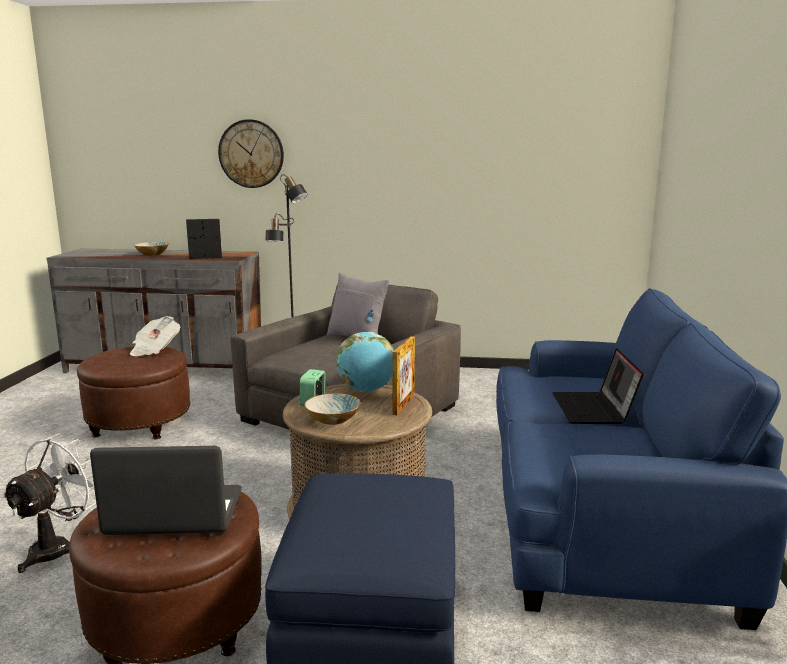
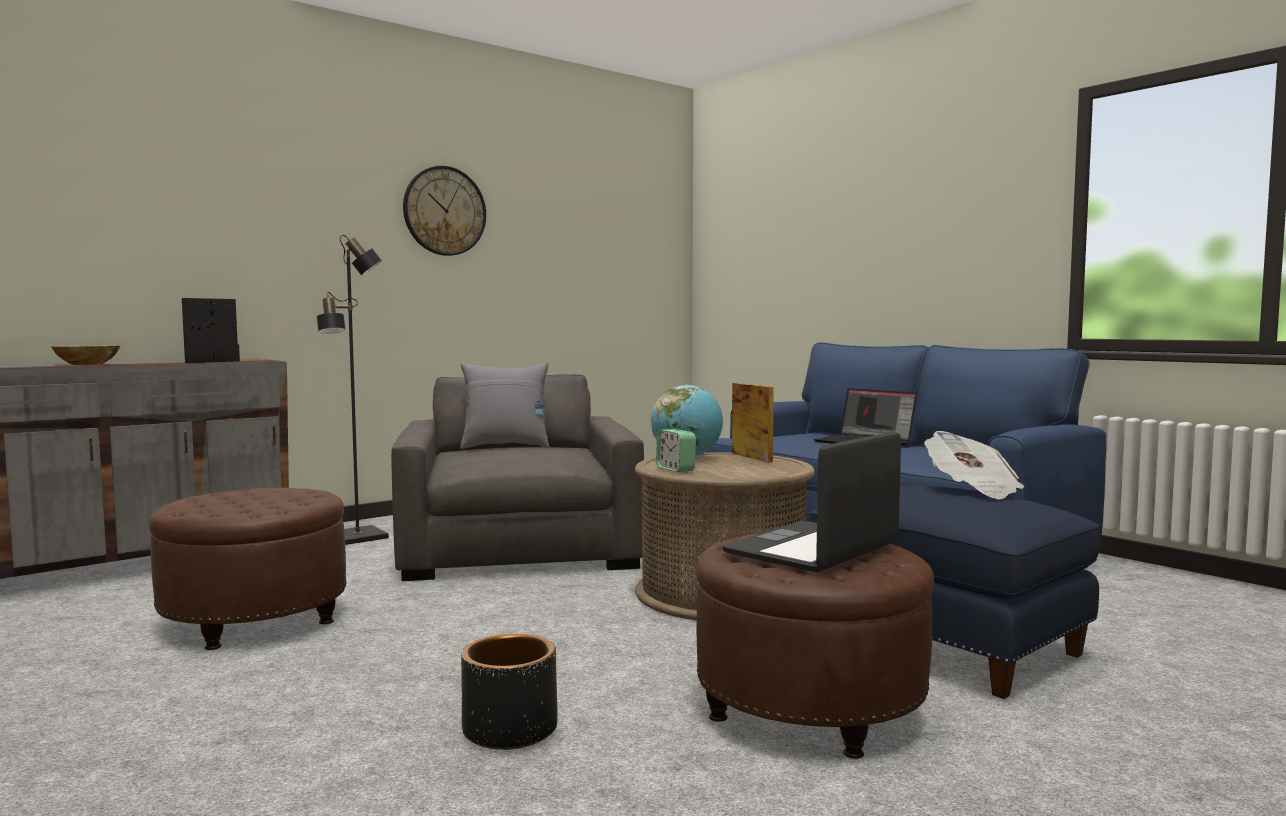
camera: 45 degrees left, 10 degrees down
white fan [1,433,96,573] -> black planter [461,634,558,750]
newspaper [130,316,180,356] -> newspaper moved to [924,431,1024,499]
wall clock [218,119,284,188] -> wall clock moved to [403,166,486,256]
bowl [304,393,361,425] -> none

